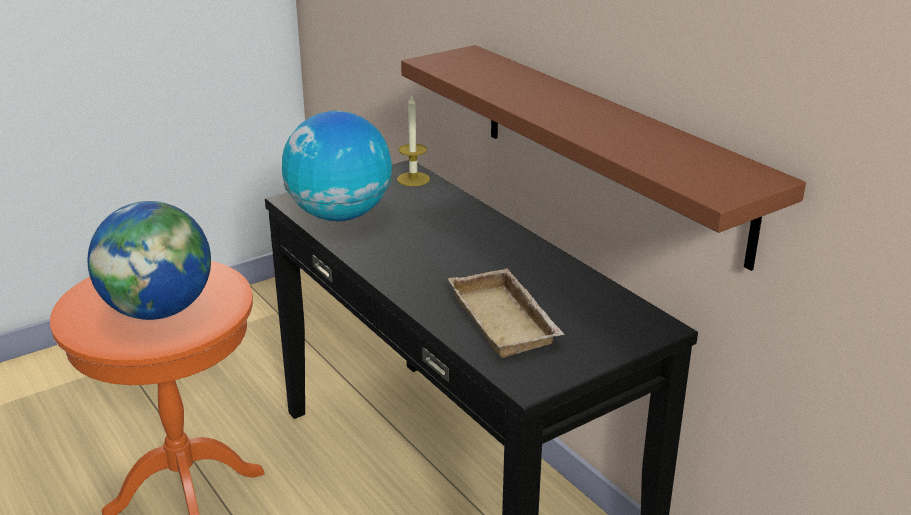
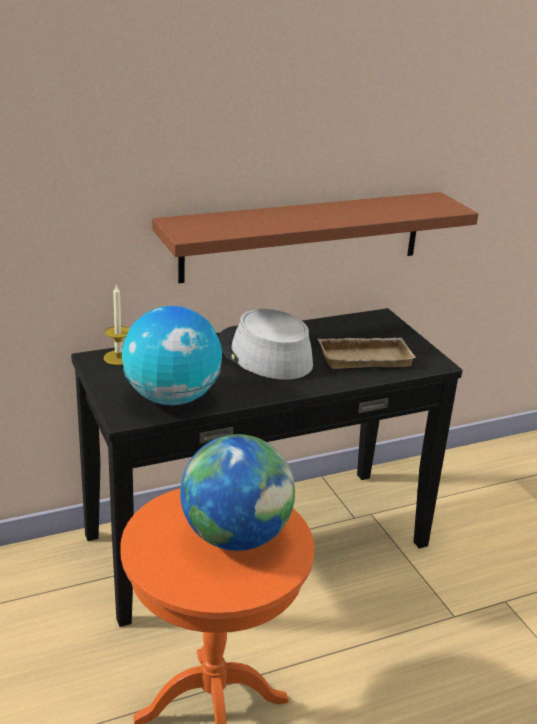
camera: 80 degrees left, 0 degrees up
none -> grey hat [218,309,313,380]

